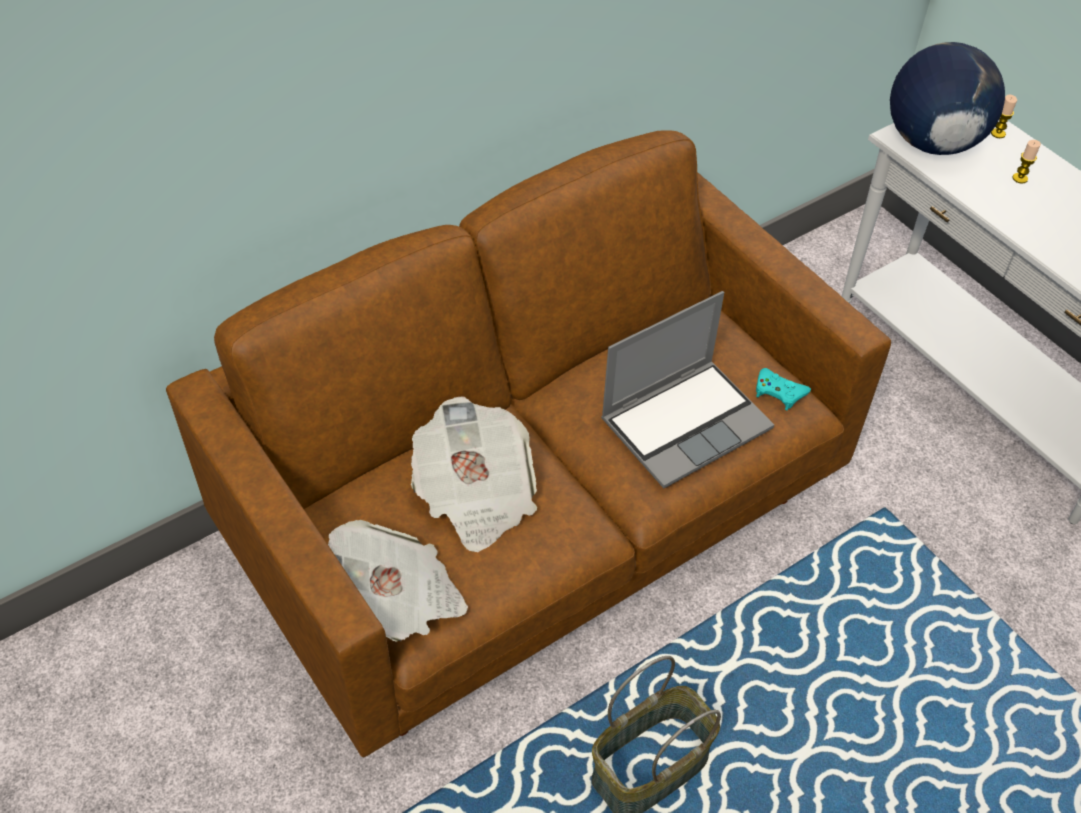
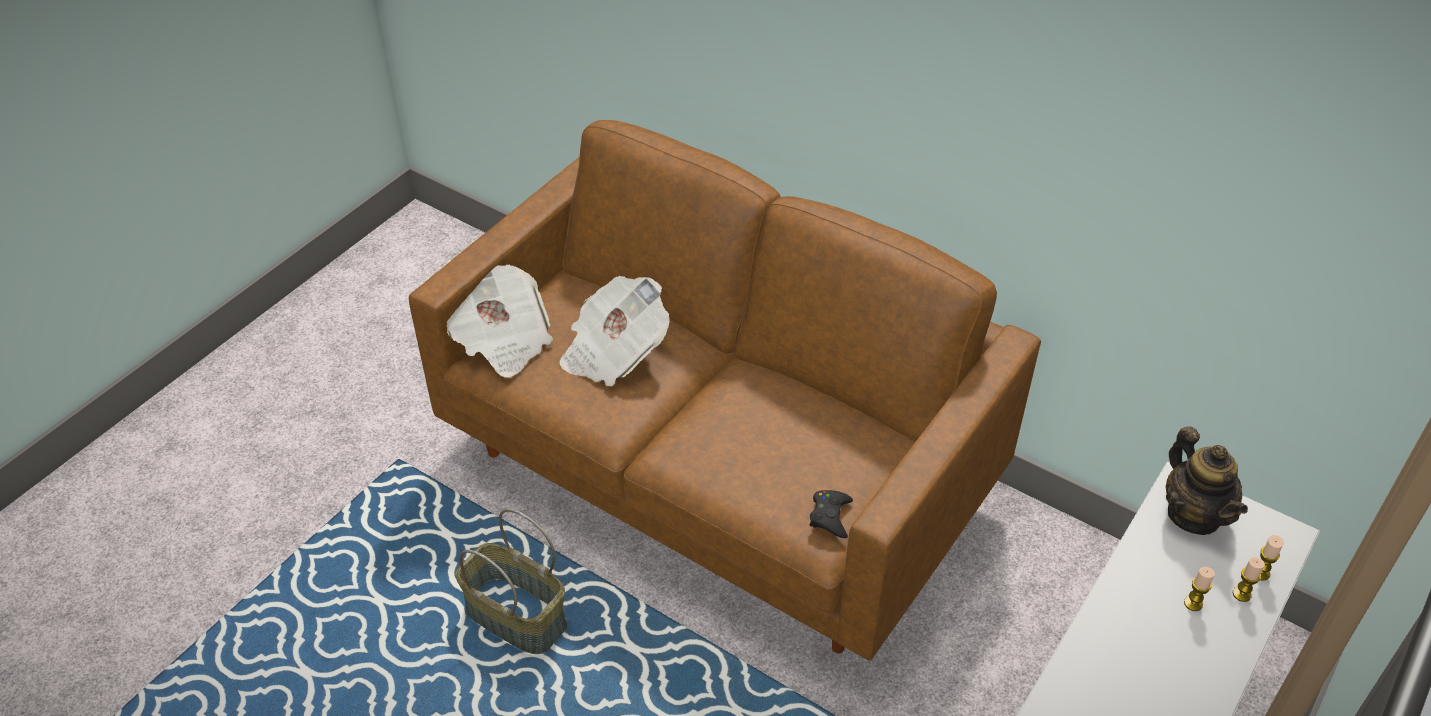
camera: 70 degrees right, 5 degrees down
laptop [601,291,774,488] -> none
turquoise game controller [756,368,811,410] -> black game controller [809,490,853,538]
globe [890,42,1005,155] -> teapot [1166,427,1248,535]
none -> candle [1233,557,1265,602]

